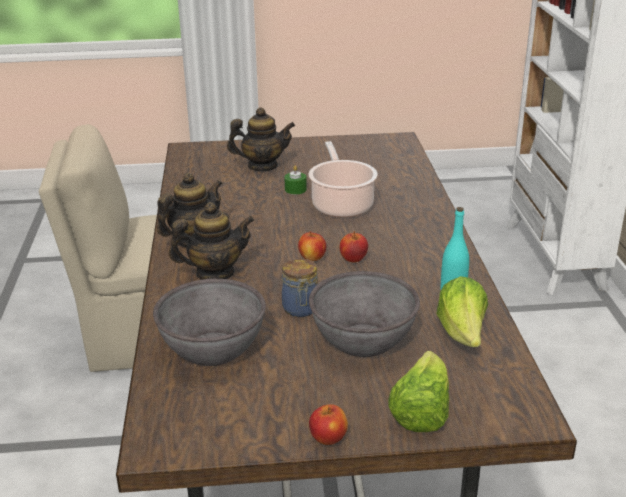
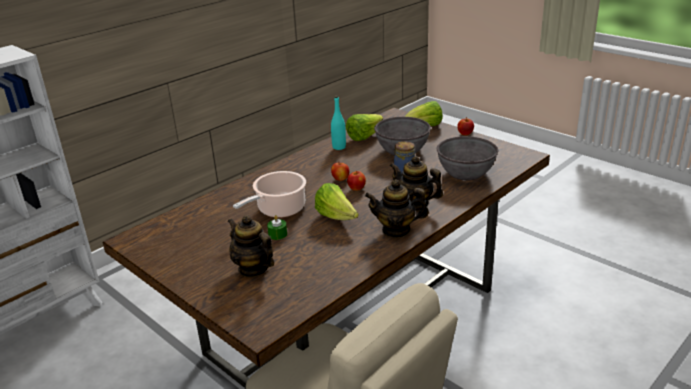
camera: 130 degrees left, 0 degrees up
none -> lettuce [315,183,359,220]

